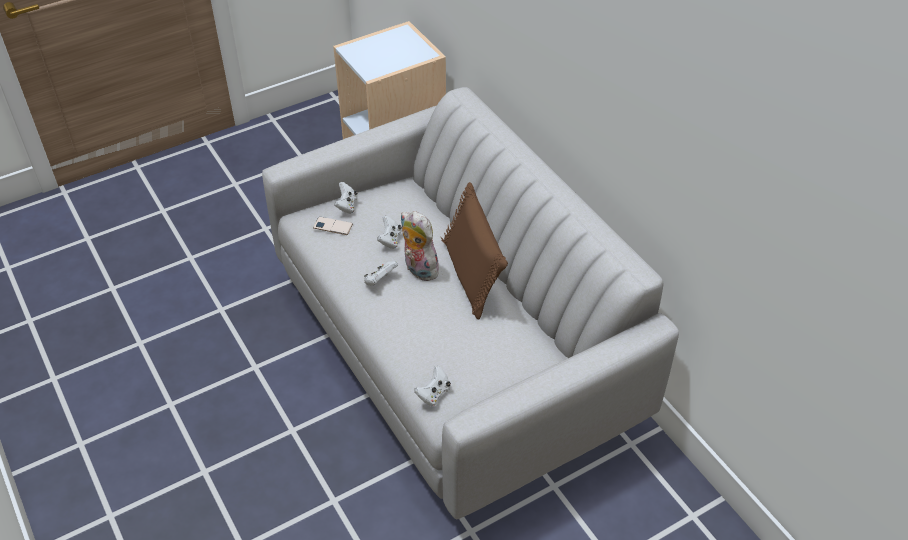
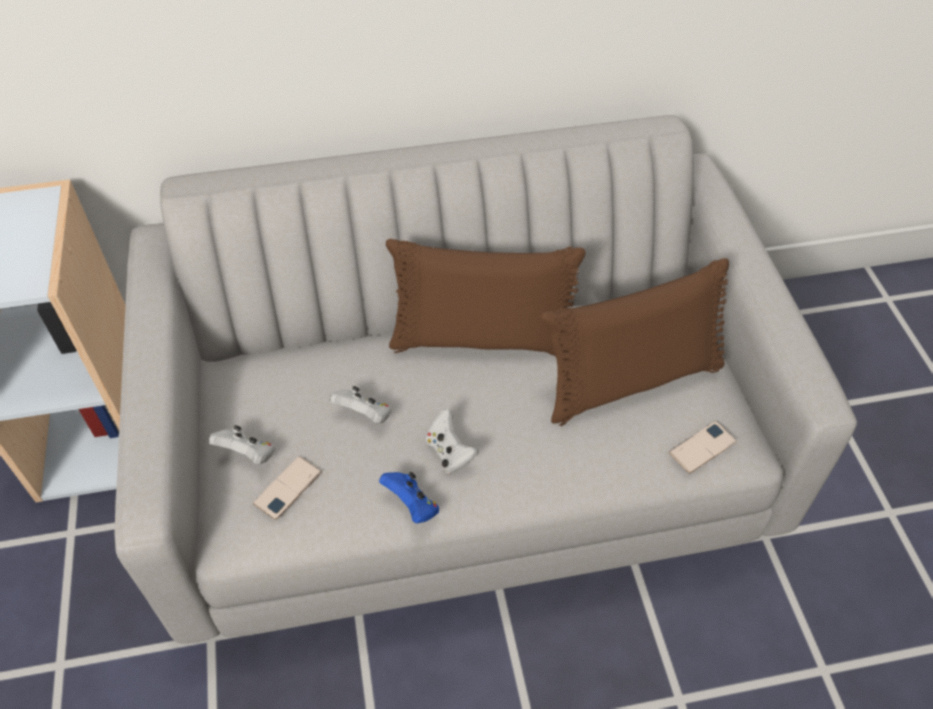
camera: 70 degrees left, 5 degrees up
plush toy [401,211,439,281] -> none
white game controller [414,365,451,406] -> phone [669,421,737,473]
none -> blue game controller [379,472,439,523]
none -> brown pillow [541,258,729,427]

